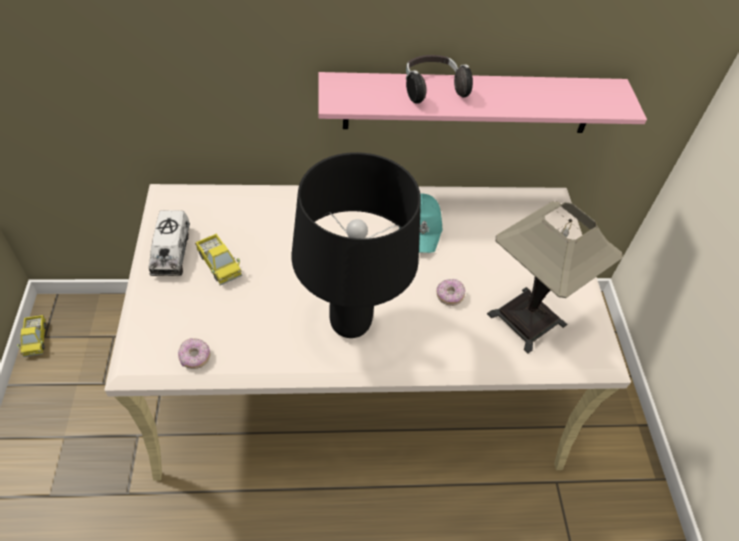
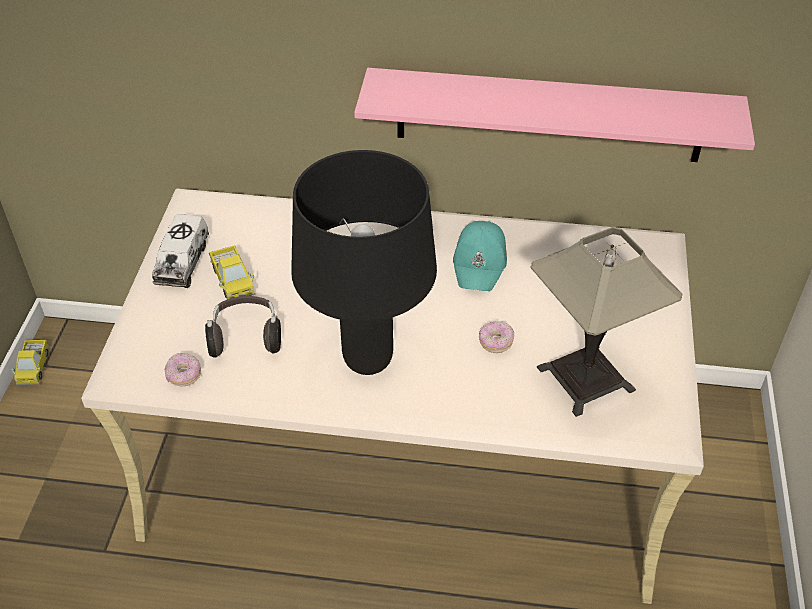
camera: 15 degrees right, 5 degrees down
headphones [406,55,473,104] -> headphones moved to [205,296,281,358]

